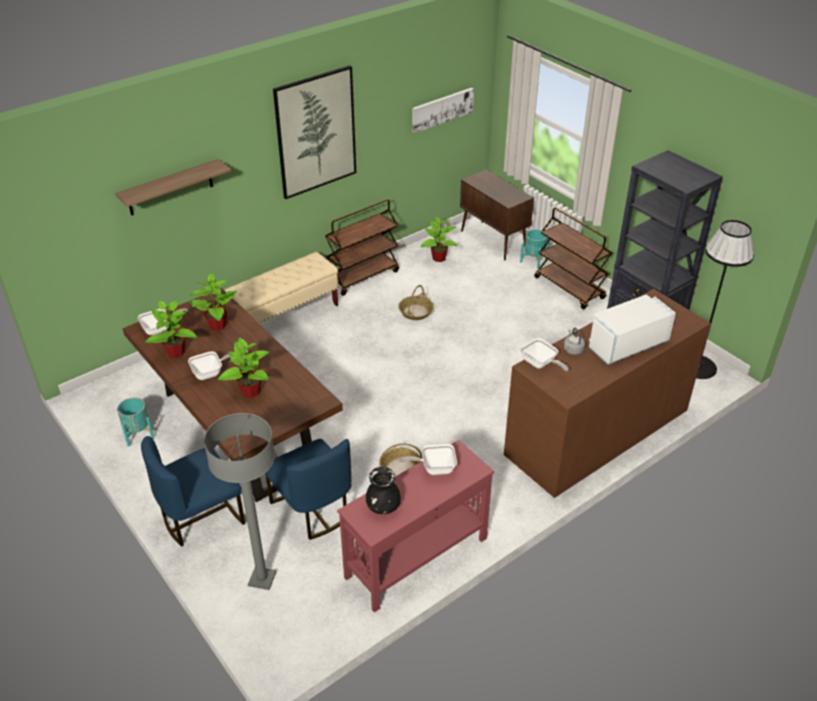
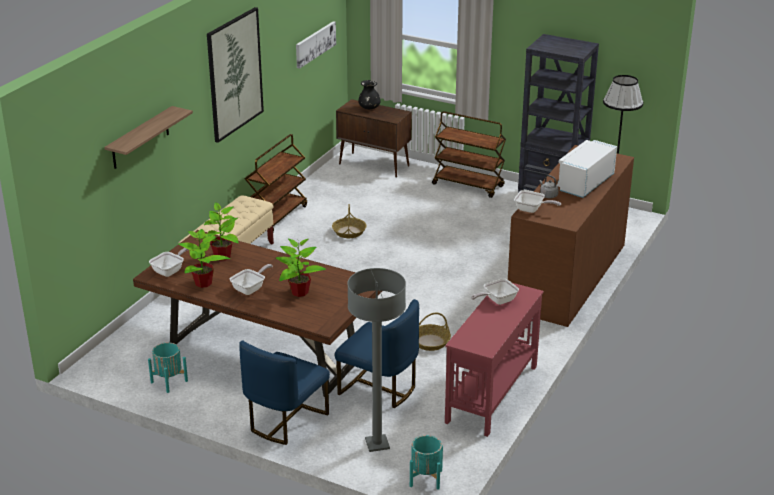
camera: 25 degrees left, 10 degrees down
black vase [366,467,401,514] -> black vase moved to [358,80,380,109]
potted plant [421,216,458,262] -> none
turquoise planter [520,229,550,269] -> turquoise planter moved to [410,435,443,490]

